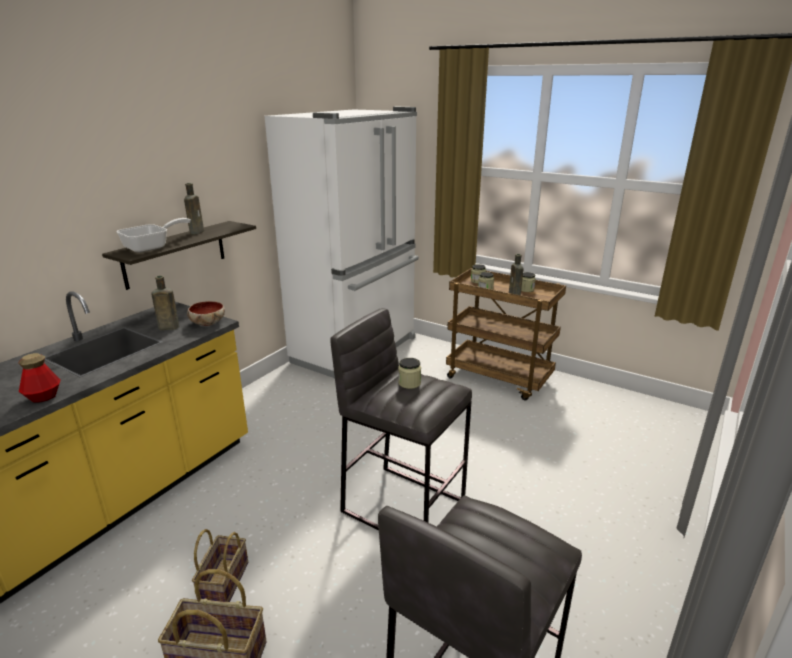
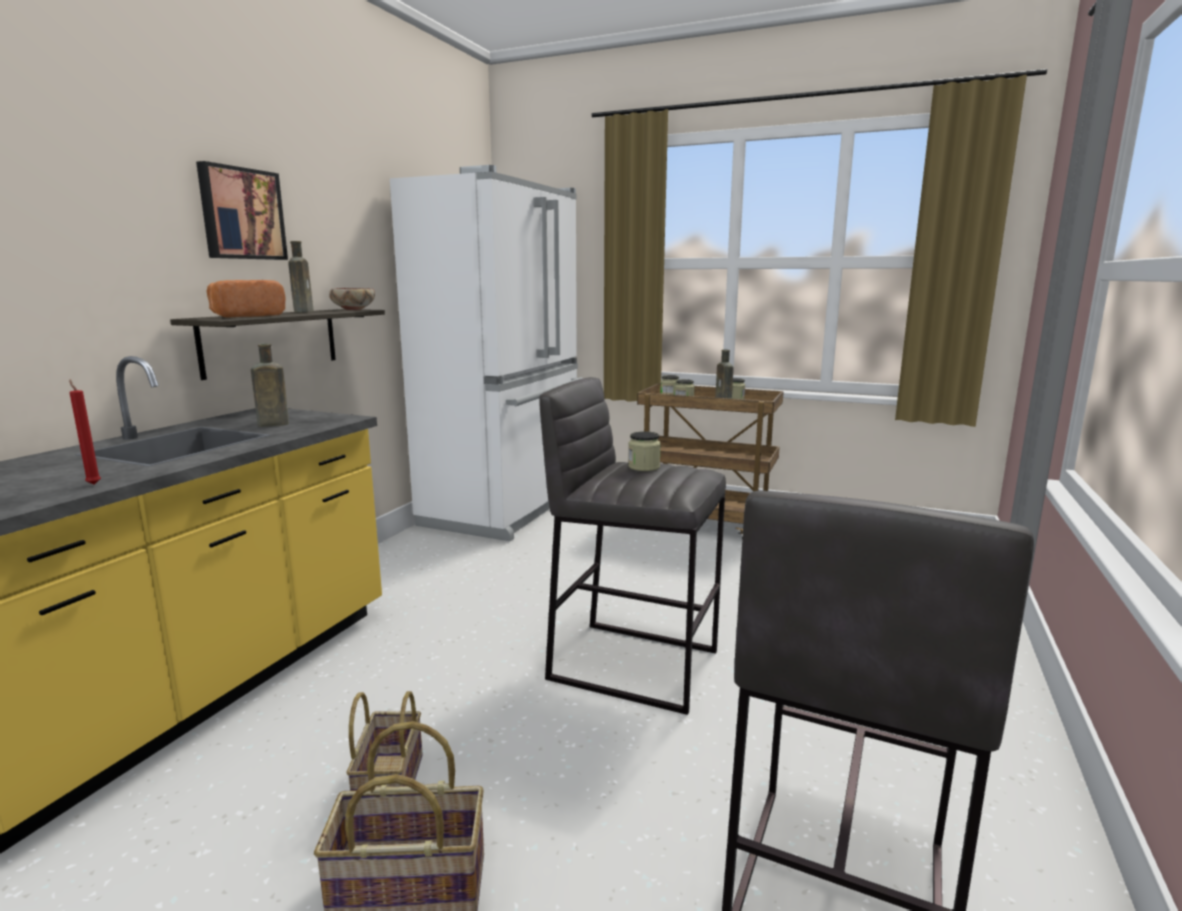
camera: 10 degrees left, 10 degrees down
bottle [18,353,61,403] -> red candle [69,380,101,485]
frying pan [116,218,191,253] -> bread [207,280,286,317]
bowl [187,301,225,326] -> bowl moved to [329,288,375,310]
none -> picture [196,161,288,260]

